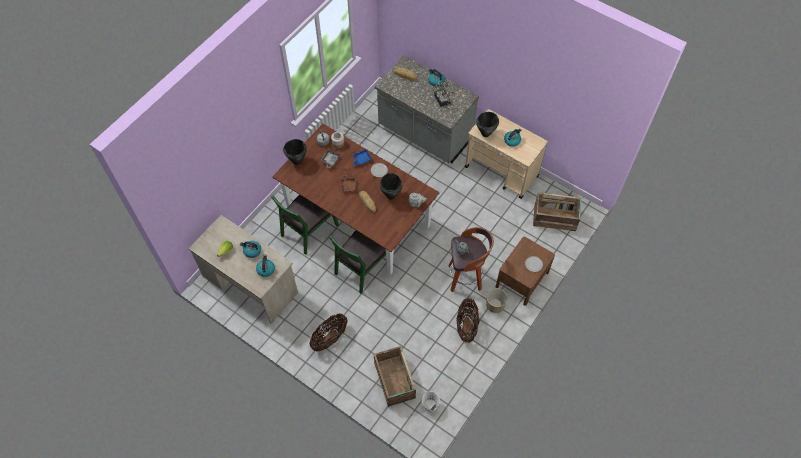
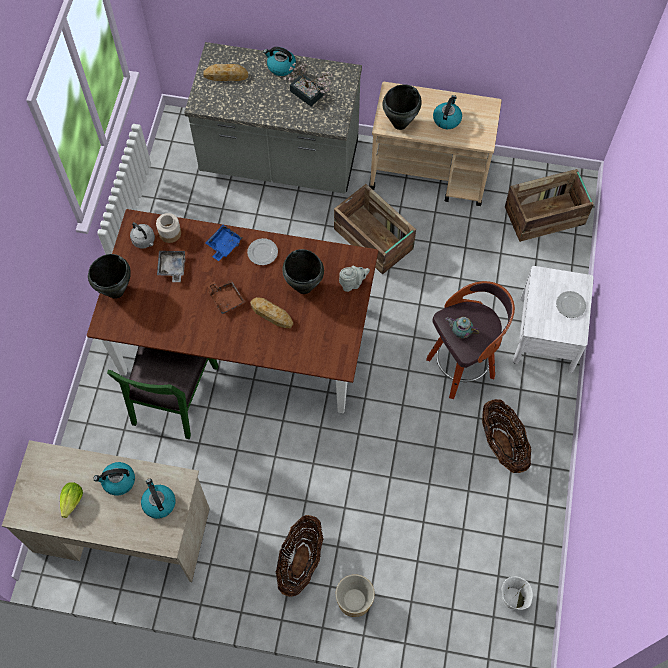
camera: 25 degrees left, 5 degrees up
green chair [329,230,386,293] -> none
crate [374,346,416,407] -> crate moved to [334,184,416,275]
planter [486,288,508,313] -> planter moved to [336,574,375,617]
brown nightstand [496,236,555,306] -> white nightstand [513,266,594,373]

